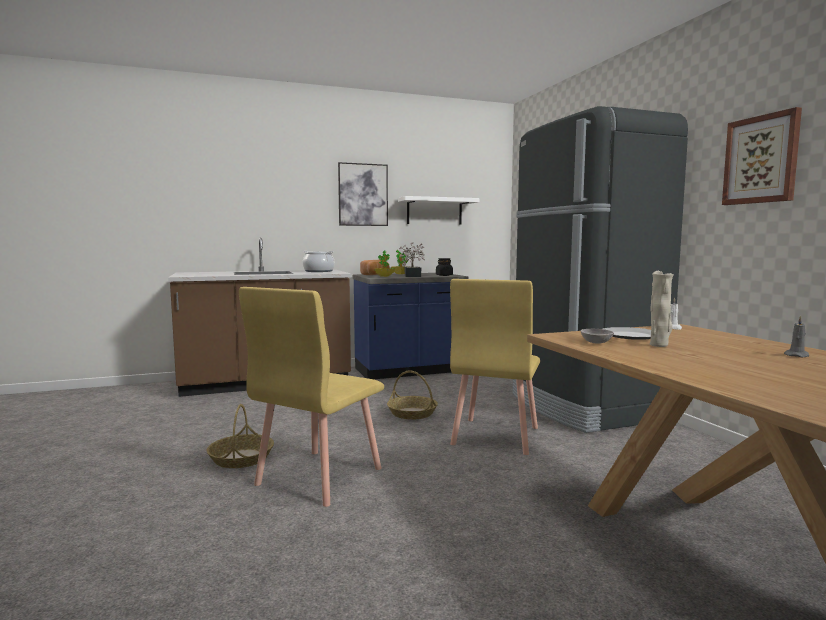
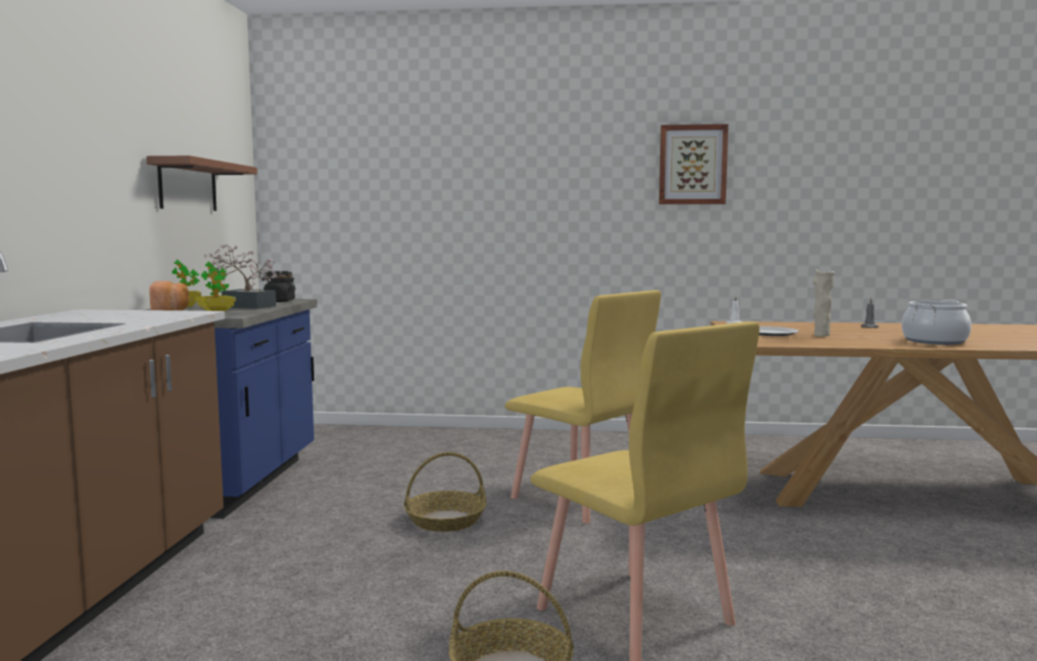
camera: 65 degrees left, 0 degrees up
cooking pot [303,251,335,272] -> cooking pot moved to [902,300,971,345]
picture [338,162,388,226] -> none
white shelf [398,196,480,225] -> brown shelf [146,156,257,211]
black fridge [512,106,688,433] -> none
grey bowl [581,329,614,344] -> none

